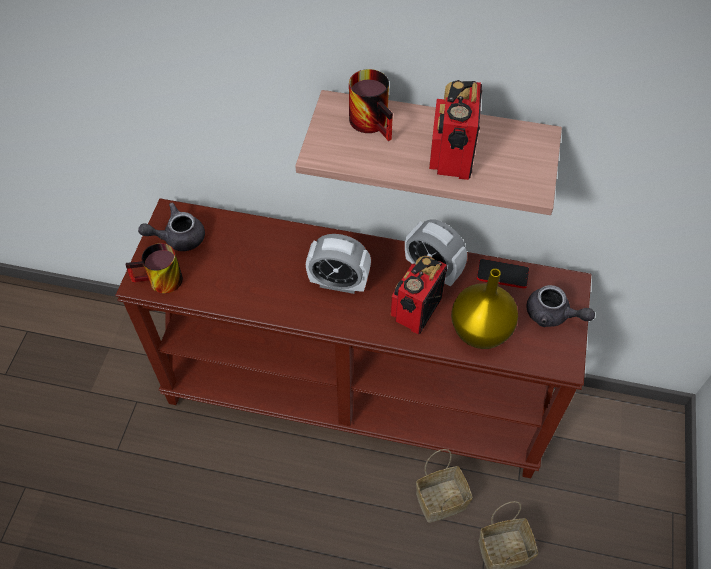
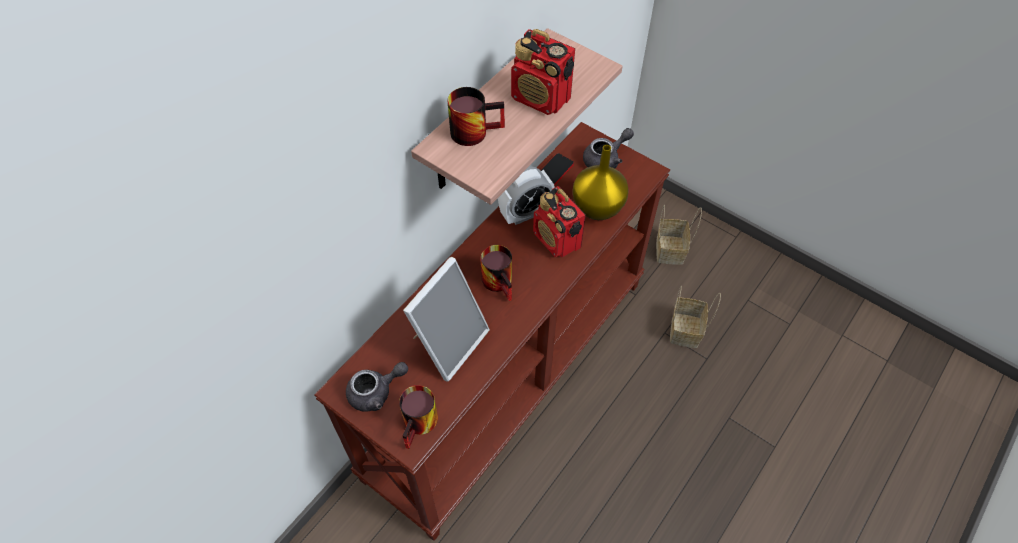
camera: 65 degrees left, 0 degrees up
grey teapot [138,202,205,251] -> grey teapot turned 120 degrees counterclockwise [346,362,408,412]
alarm clock [306,234,371,294] -> mug [481,245,512,301]
basket [416,449,473,523] -> basket moved to [656,205,702,265]
none -> picture frame [403,257,490,382]

